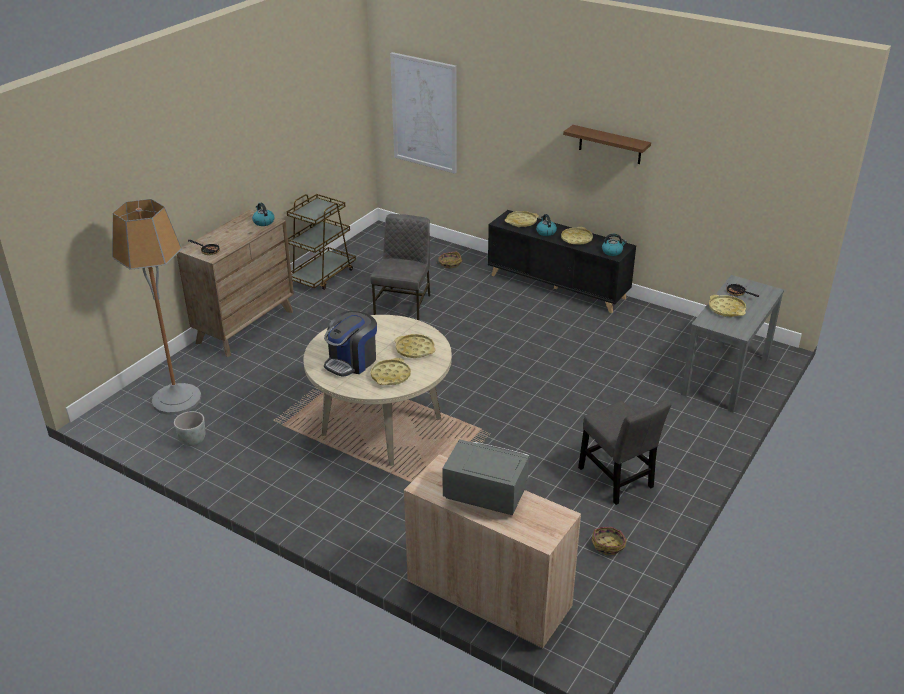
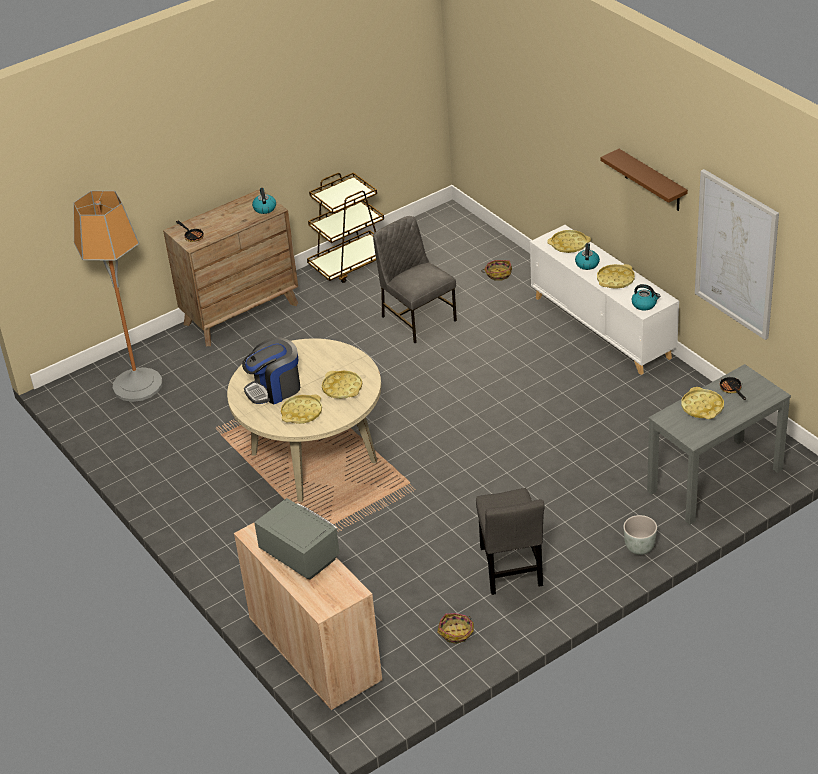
camera: 25 degrees right, 5 degrees up
grey planter [174,411,205,446] -> grey planter moved to [623,515,657,555]
grey chair [370,214,430,320] -> grey chair turned 75 degrees counterclockwise [373,216,457,343]
picture [390,52,457,174] -> picture moved to [695,169,779,340]
black cabinet [488,210,636,313] -> white cabinet [530,225,679,375]

